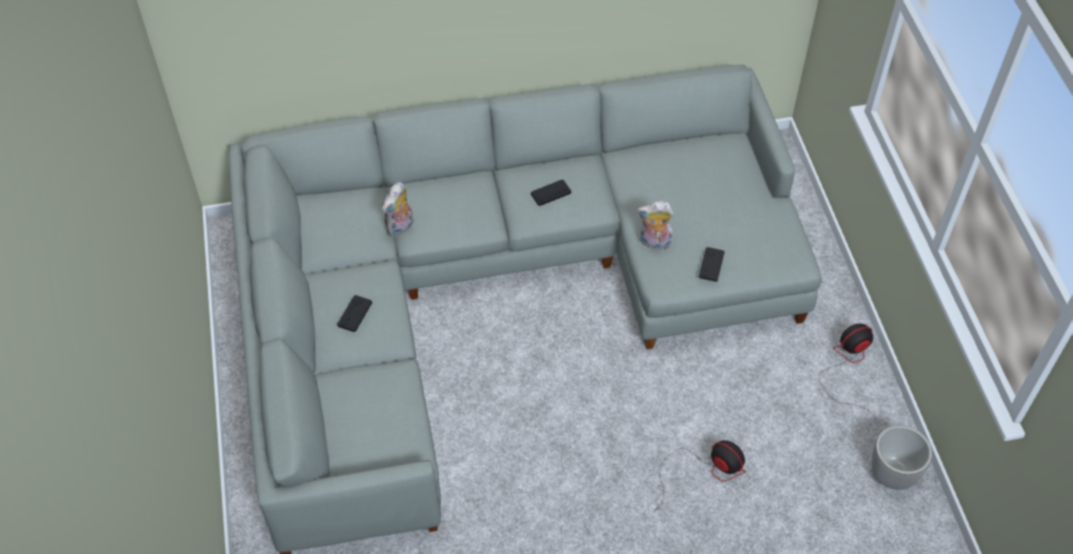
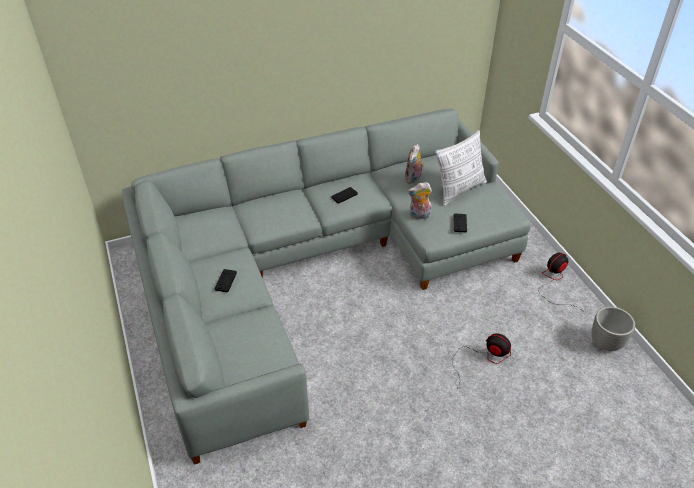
camera: 10 degrees left, 10 degrees down
plush toy [382,182,413,237] -> plush toy moved to [404,144,424,184]
none -> pillow [435,130,487,206]

